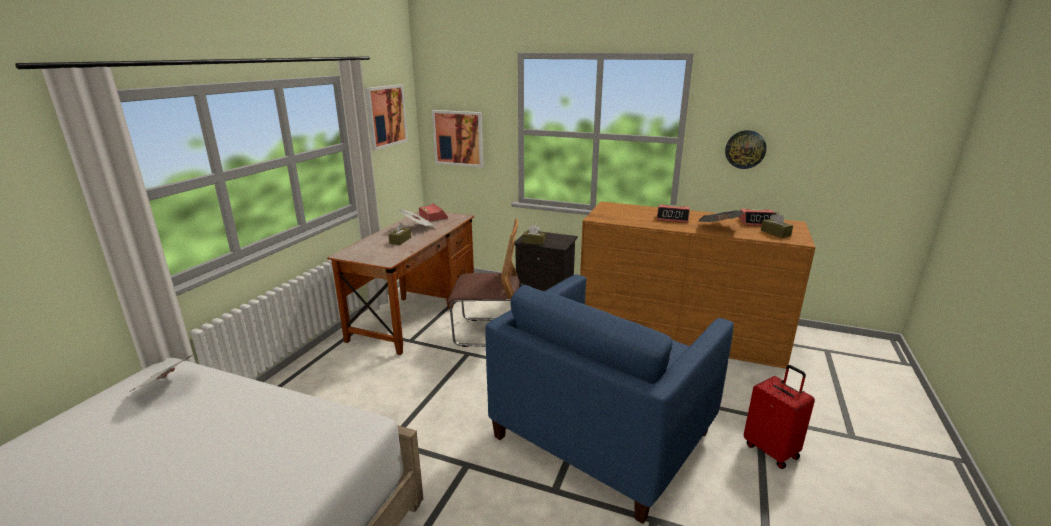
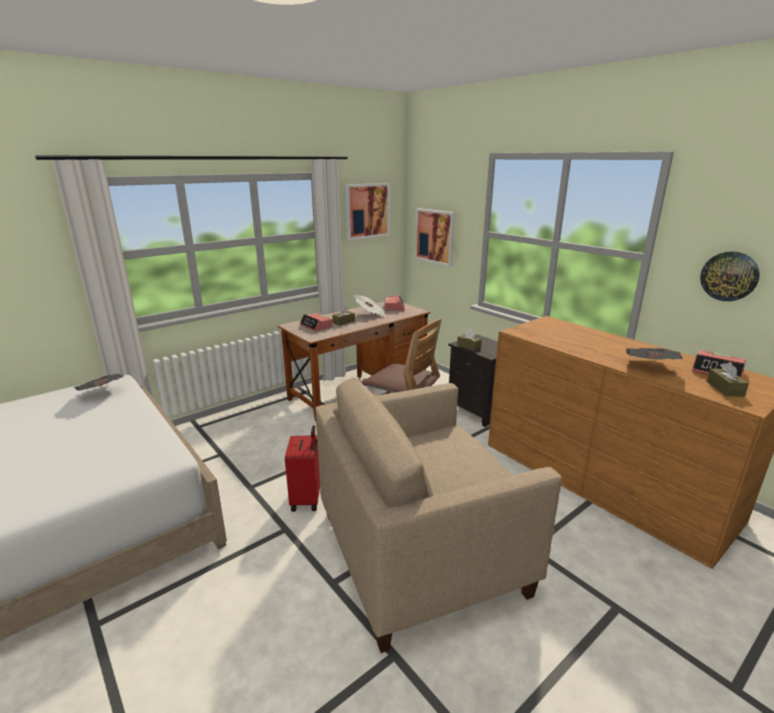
camera: 30 degrees right, 0 degrees up
blue armchair [485,274,734,524] -> beige armchair [315,378,562,653]
alarm clock [656,204,690,223] -> alarm clock moved to [300,313,333,332]
red suitcase [744,365,815,469] -> red suitcase moved to [285,425,320,512]

